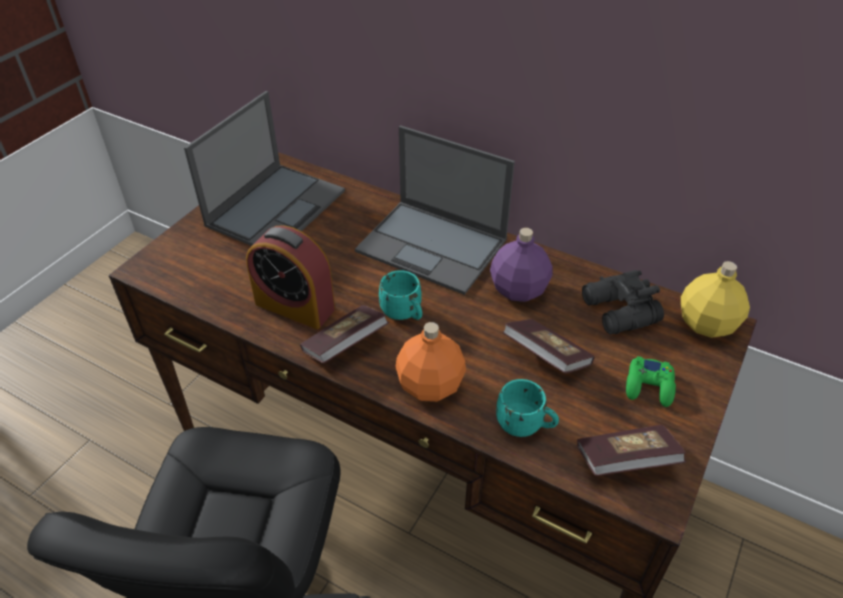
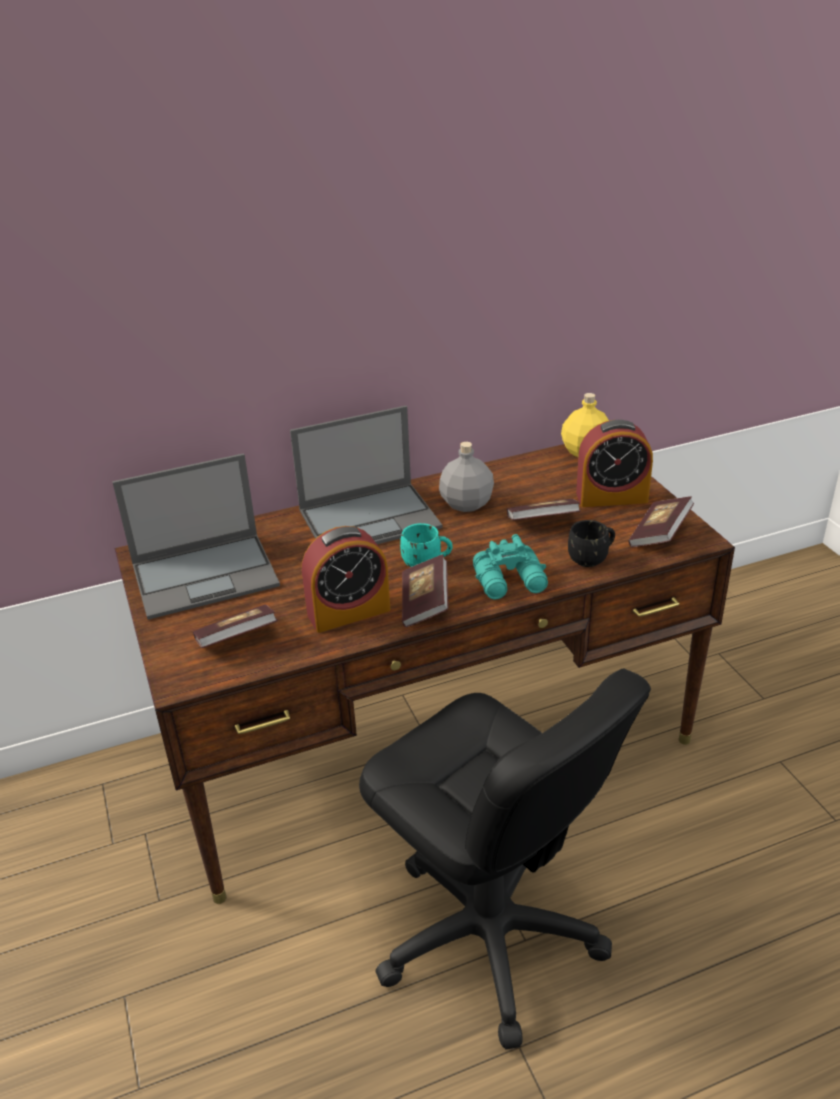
camera: 50 degrees left, 10 degrees down
laptop [184,91,345,246] -> laptop turned 90 degrees clockwise [112,453,280,620]
orange bottle [395,322,466,402] -> turquoise binoculars [473,534,548,599]
purple bottle [490,228,553,302] -> grey bottle [439,442,494,512]
turquoise mug [496,379,559,437] -> black mug [568,520,615,567]
black binoculars [582,270,664,334] -> none
green game controller [626,356,676,407] -> alarm clock [576,420,653,507]
none -> book [193,604,278,648]

